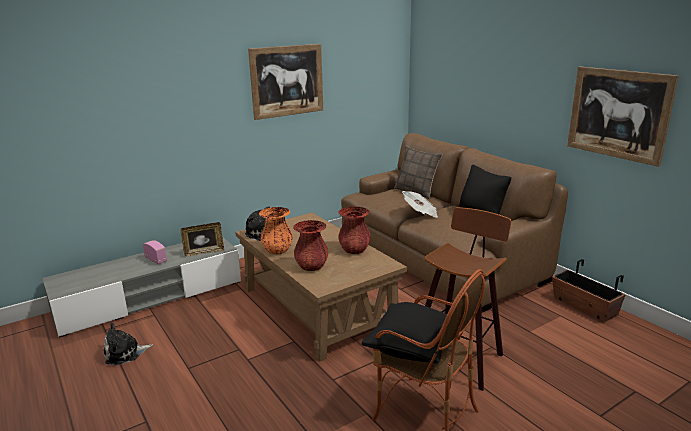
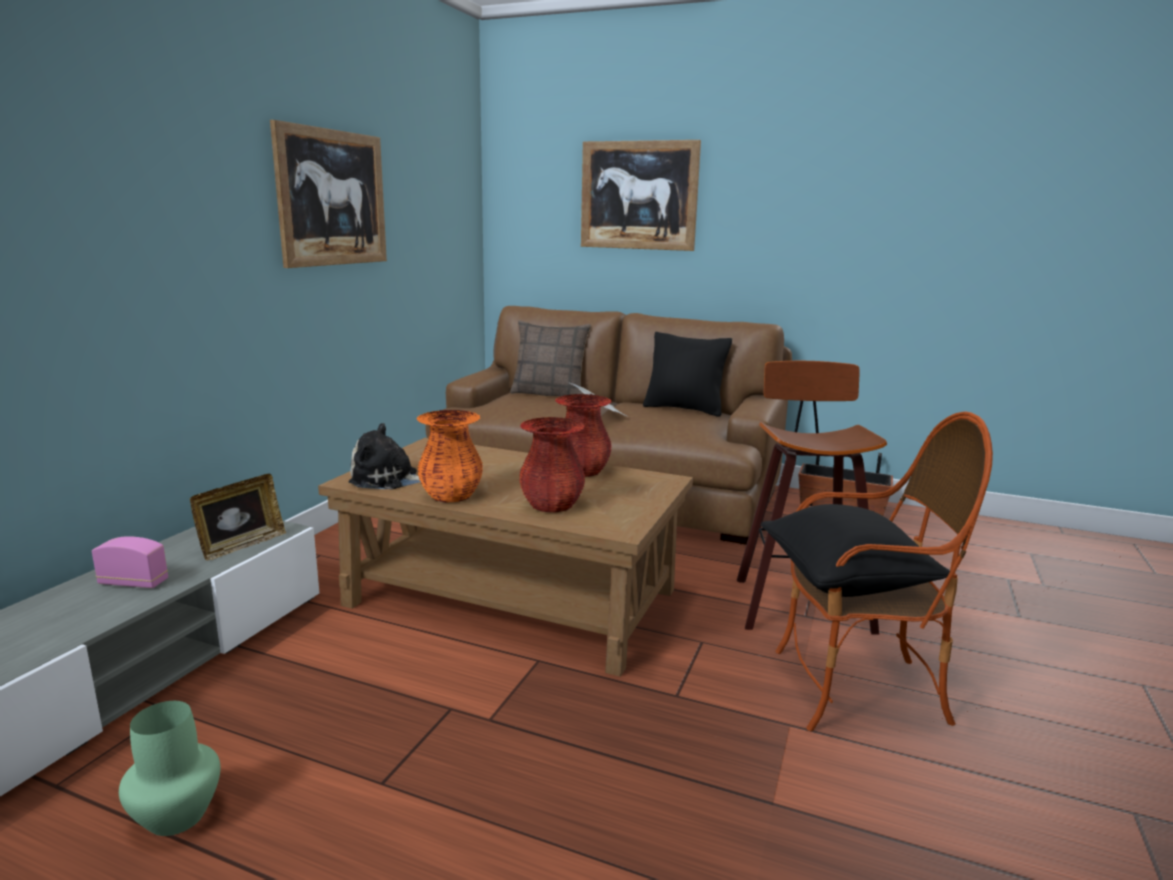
camera: 35 degrees left, 5 degrees down
plush toy [103,323,153,365] -> green vase [119,701,220,836]
picture [567,67,679,167] -> picture moved to [581,140,701,251]

